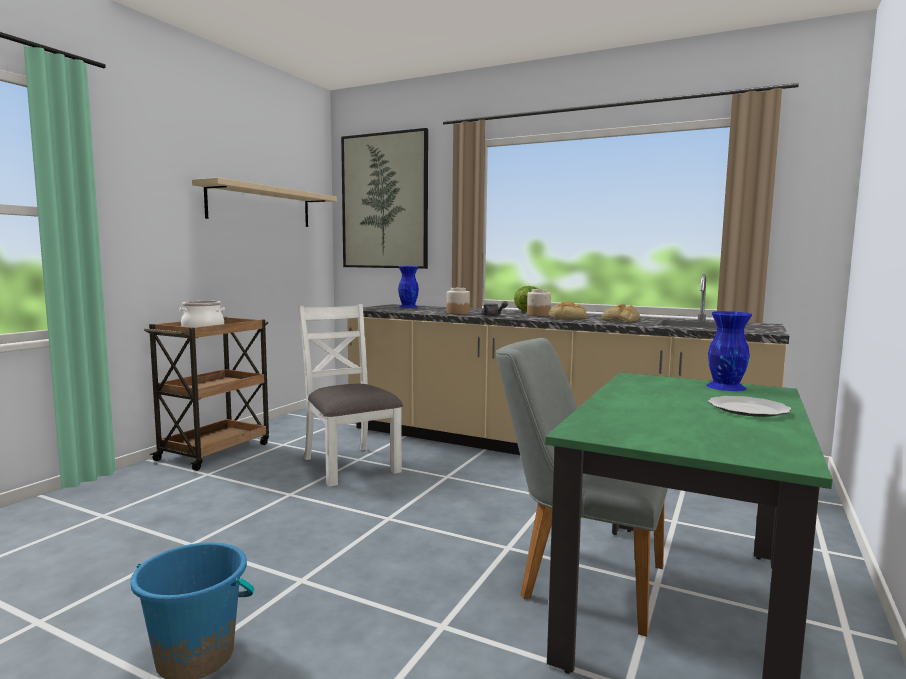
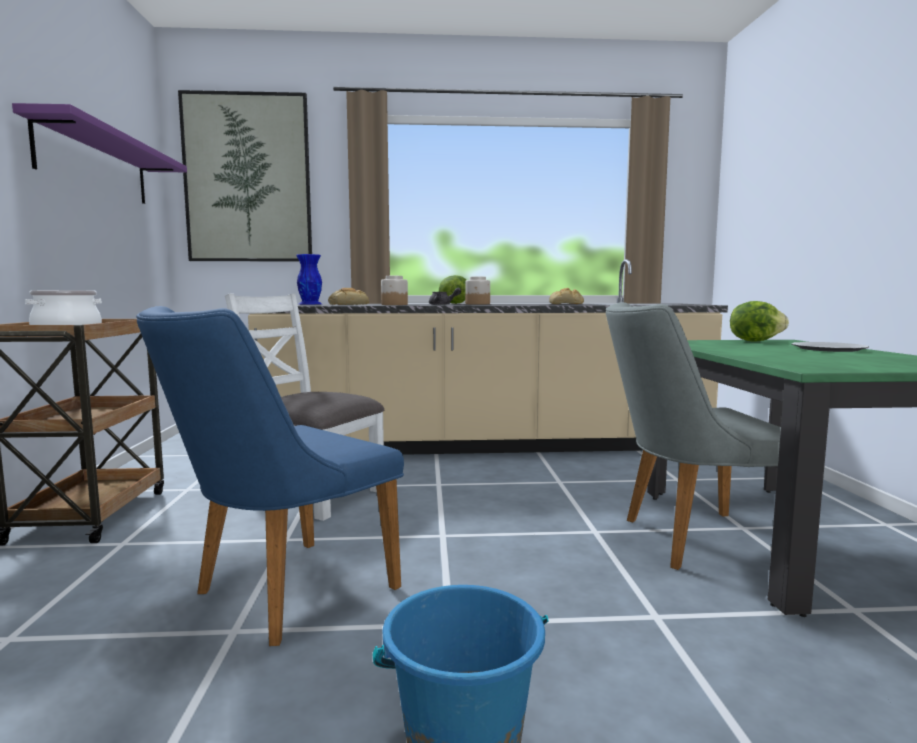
camera: 30 degrees left, 0 degrees up
beige shelf [192,177,337,227] -> purple shelf [12,103,187,204]
bread [549,302,587,319] -> bread moved to [328,288,369,305]
blue vase [706,311,752,391] -> lettuce [730,301,789,342]
none -> blue chair [136,306,404,646]

